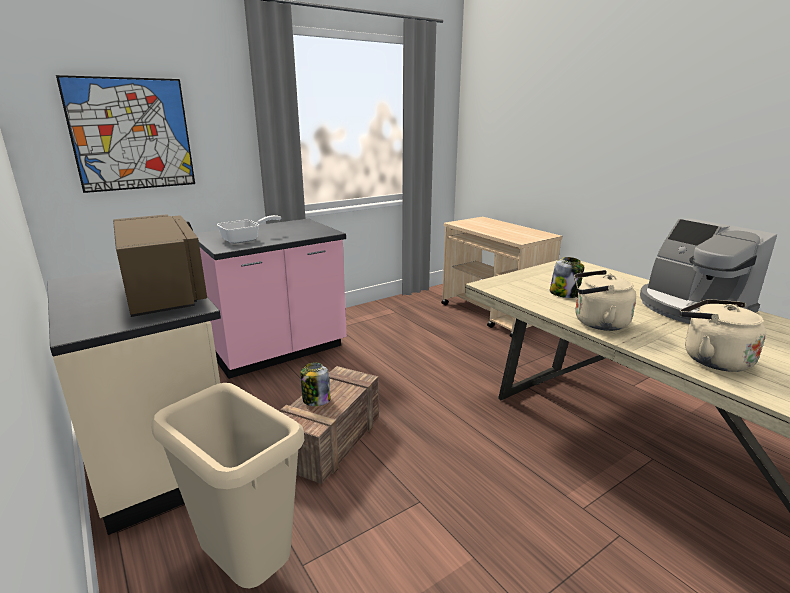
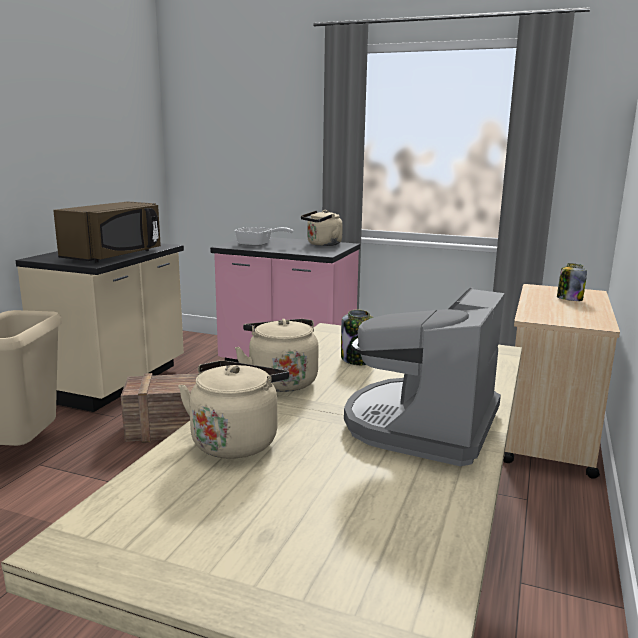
camera: 55 degrees right, 5 degrees down
picture [56,75,195,193] -> none
jar [301,362,331,406] -> jar moved to [557,263,587,301]
none -> beige kettle [301,210,343,246]

